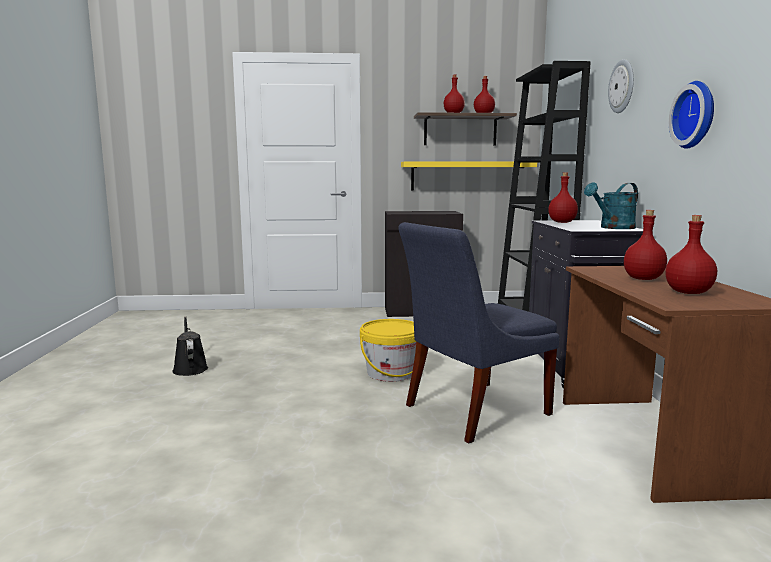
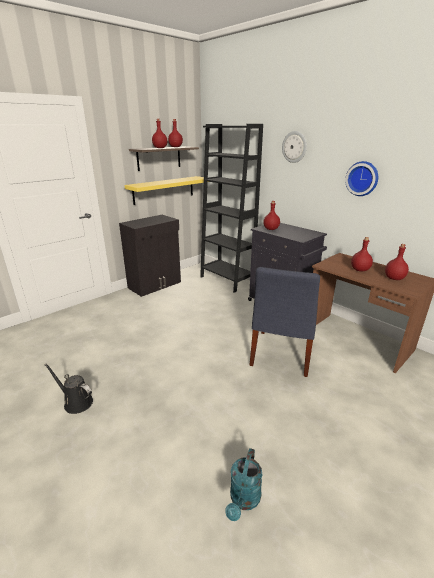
camera: 40 degrees left, 15 degrees up
yellow bucket [360,319,416,382] -> none
turquoise watering can [584,182,638,229] -> turquoise watering can moved to [225,448,263,521]

